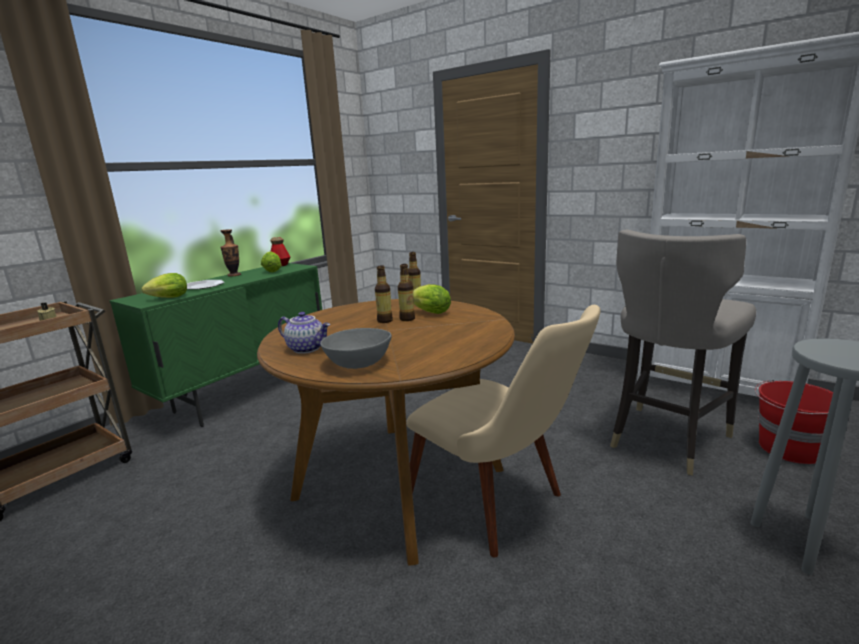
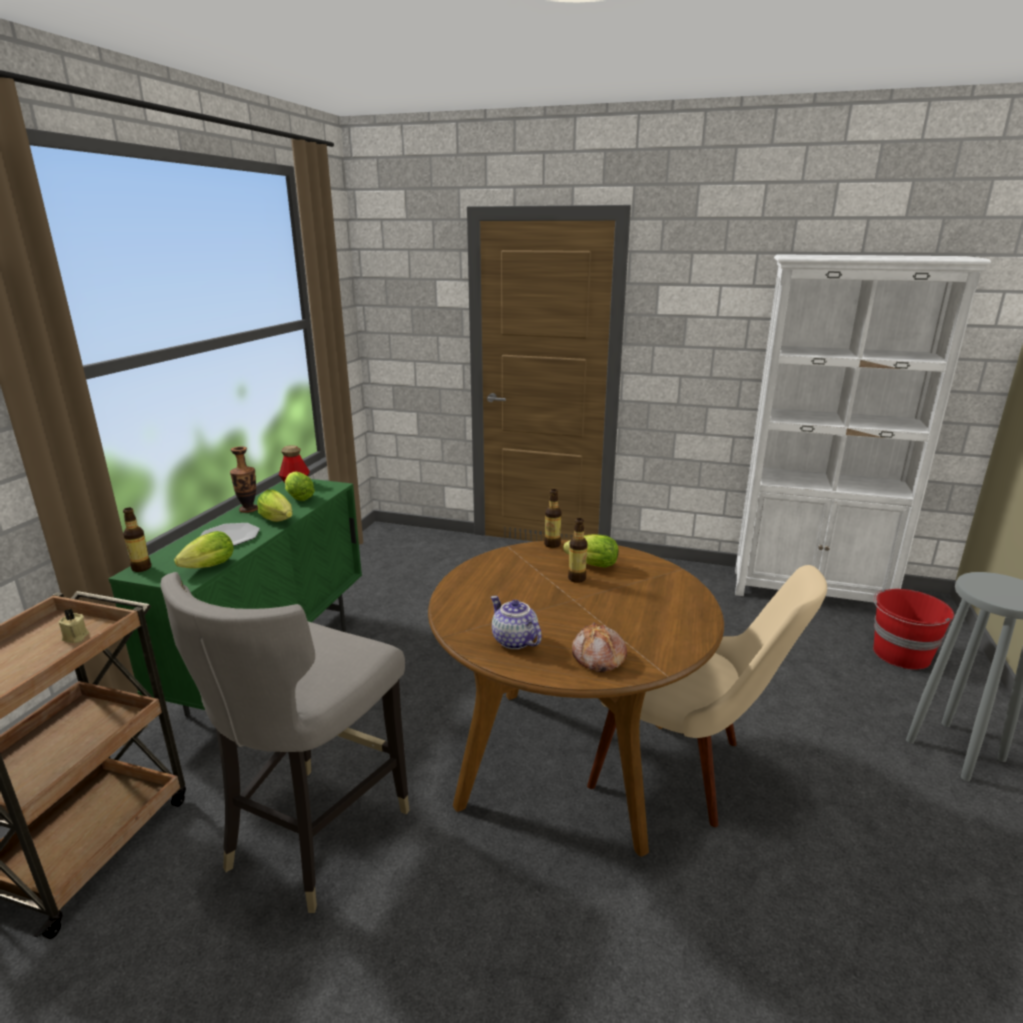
camera: 20 degrees left, 5 degrees up
teapot [278,312,330,354] -> teapot turned 135 degrees counterclockwise [491,596,542,649]
grey bowl [320,328,392,369] -> bread [572,622,627,672]
bottle [375,265,393,323] -> bottle moved to [123,508,151,572]
grey stool [610,229,756,476] -> grey stool moved to [161,572,410,913]
none -> lettuce [257,490,293,522]

